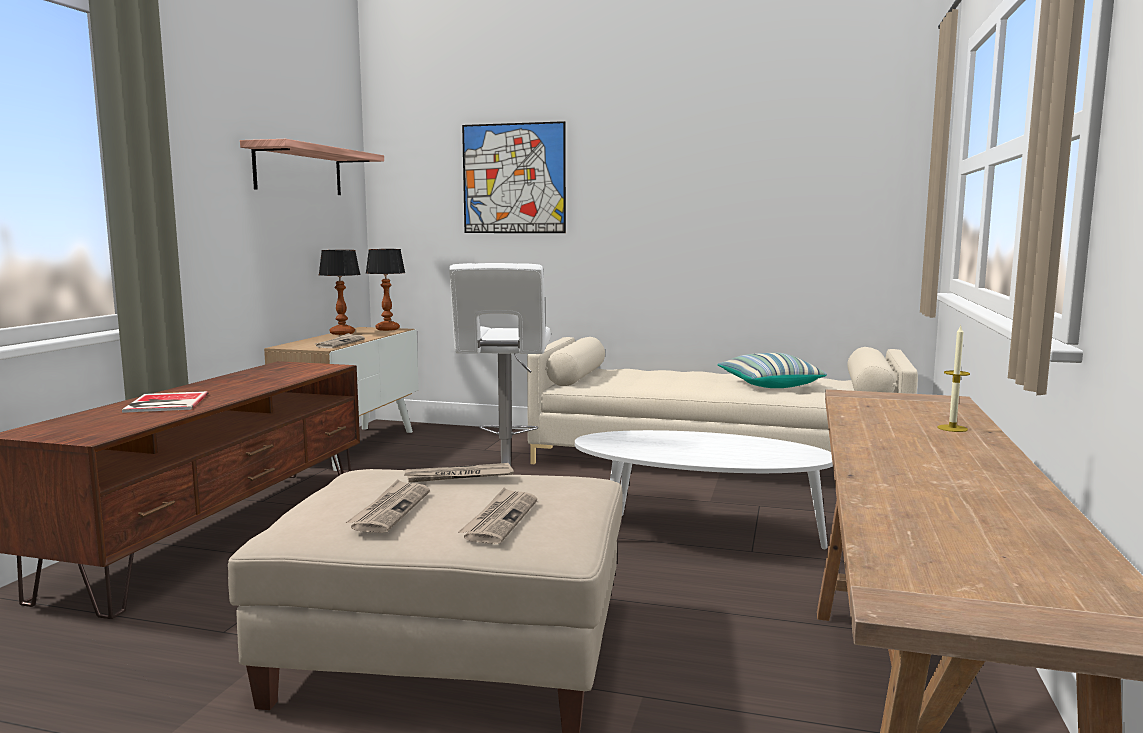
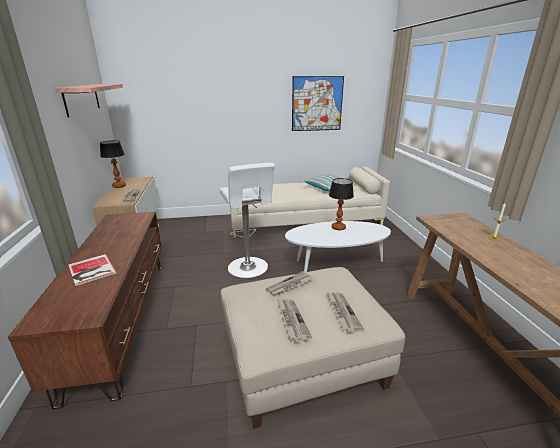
camera: 25 degrees left, 15 degrees up
table lamp [366,249,405,331] -> table lamp moved to [329,178,354,230]
picture [462,121,566,233] -> picture moved to [292,76,344,131]

